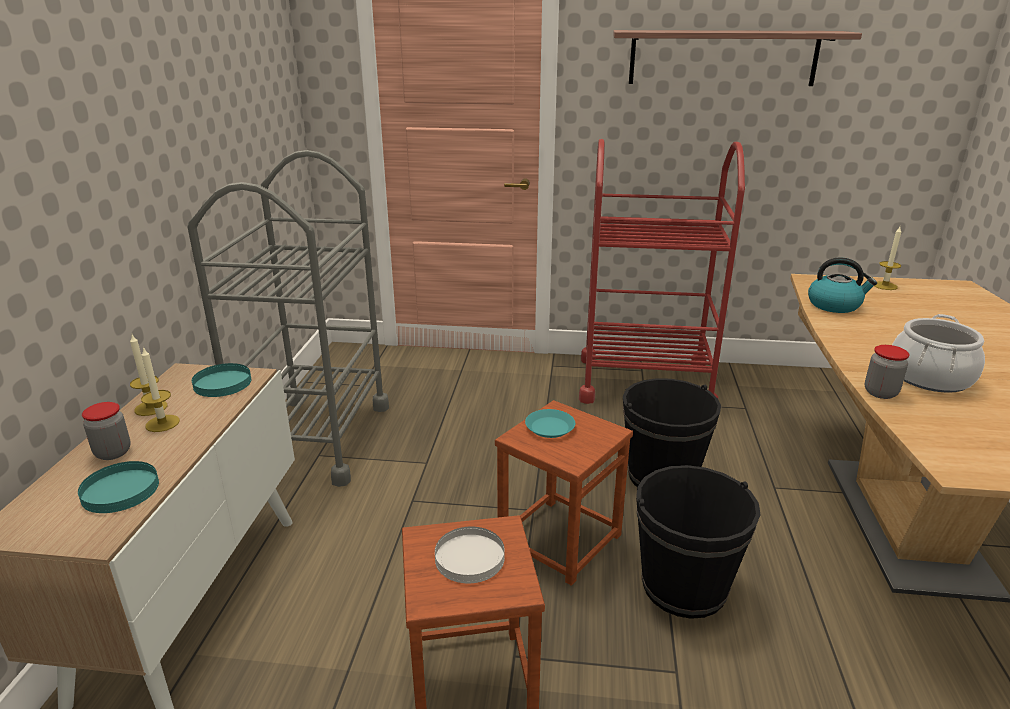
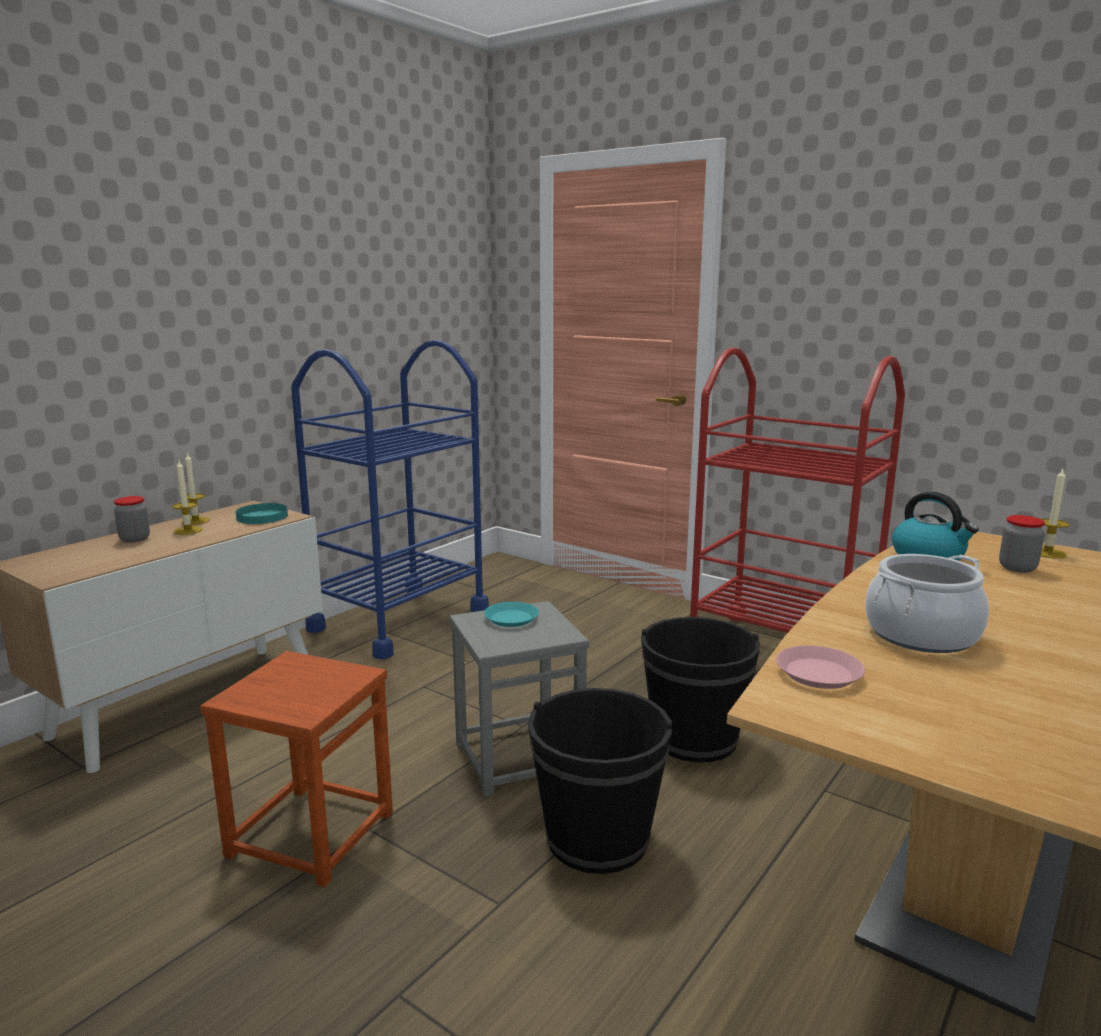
camera: 30 degrees right, 10 degrees down
turquoise plate [78,461,159,513] -> none
grey cart [187,150,389,487] -> blue cart [291,340,489,660]
white plate [435,527,505,583] -> none
brown stool [495,400,633,586] -> grey stool [449,601,590,797]
shelf [613,30,862,86] -> none
jar [865,345,910,399] -> jar moved to [999,515,1045,573]
none -> pink plate [776,645,865,689]

